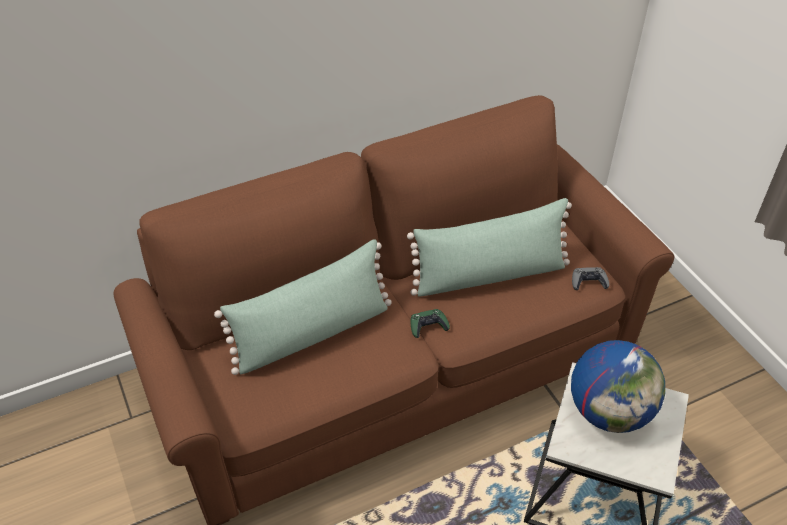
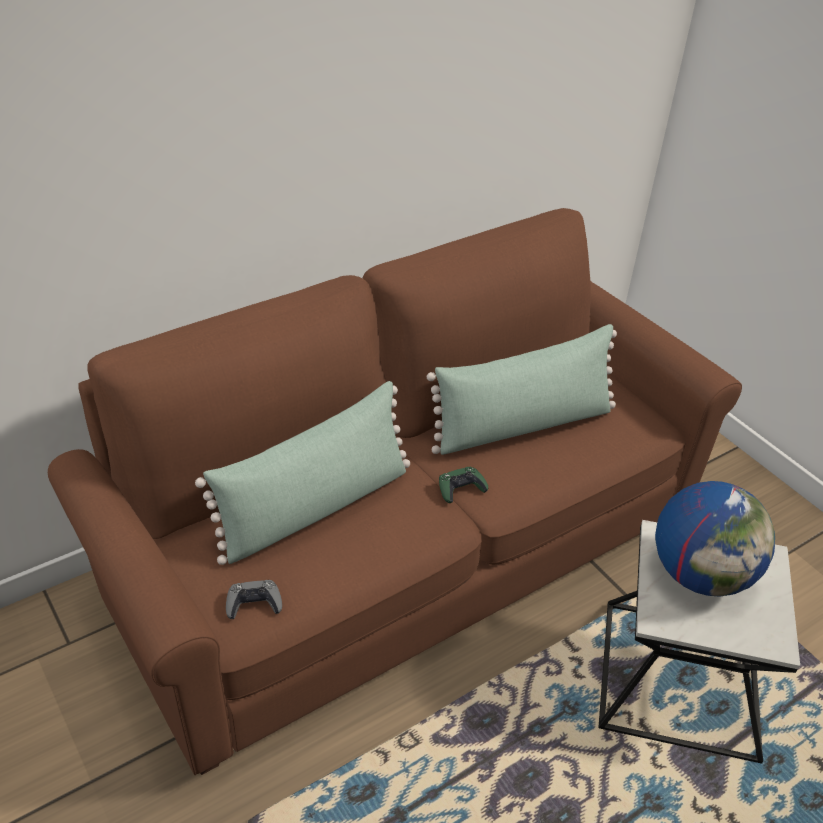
camera: 10 degrees left, 5 degrees down
grey game controller [572,267,609,290] -> grey game controller moved to [226,580,282,619]

